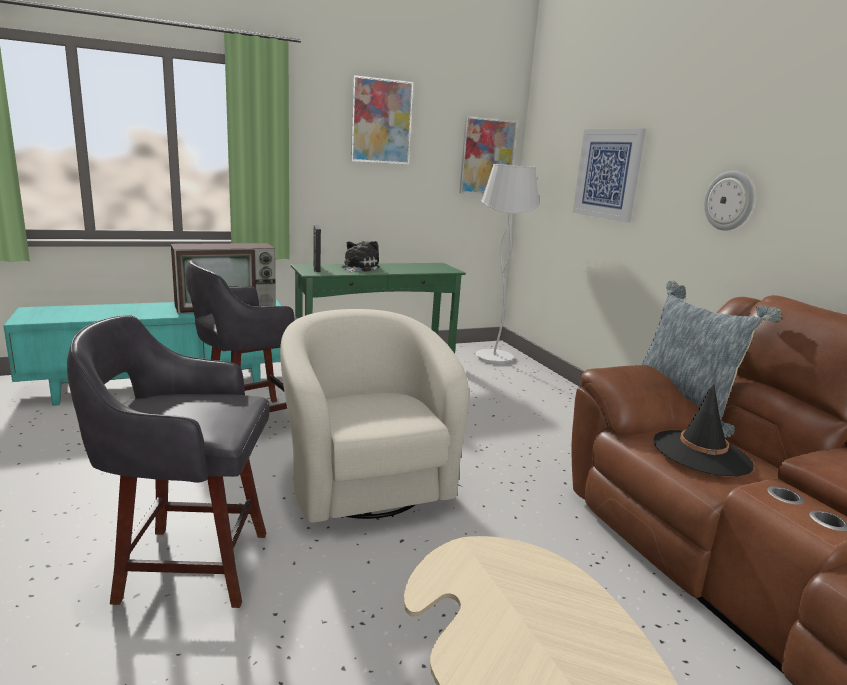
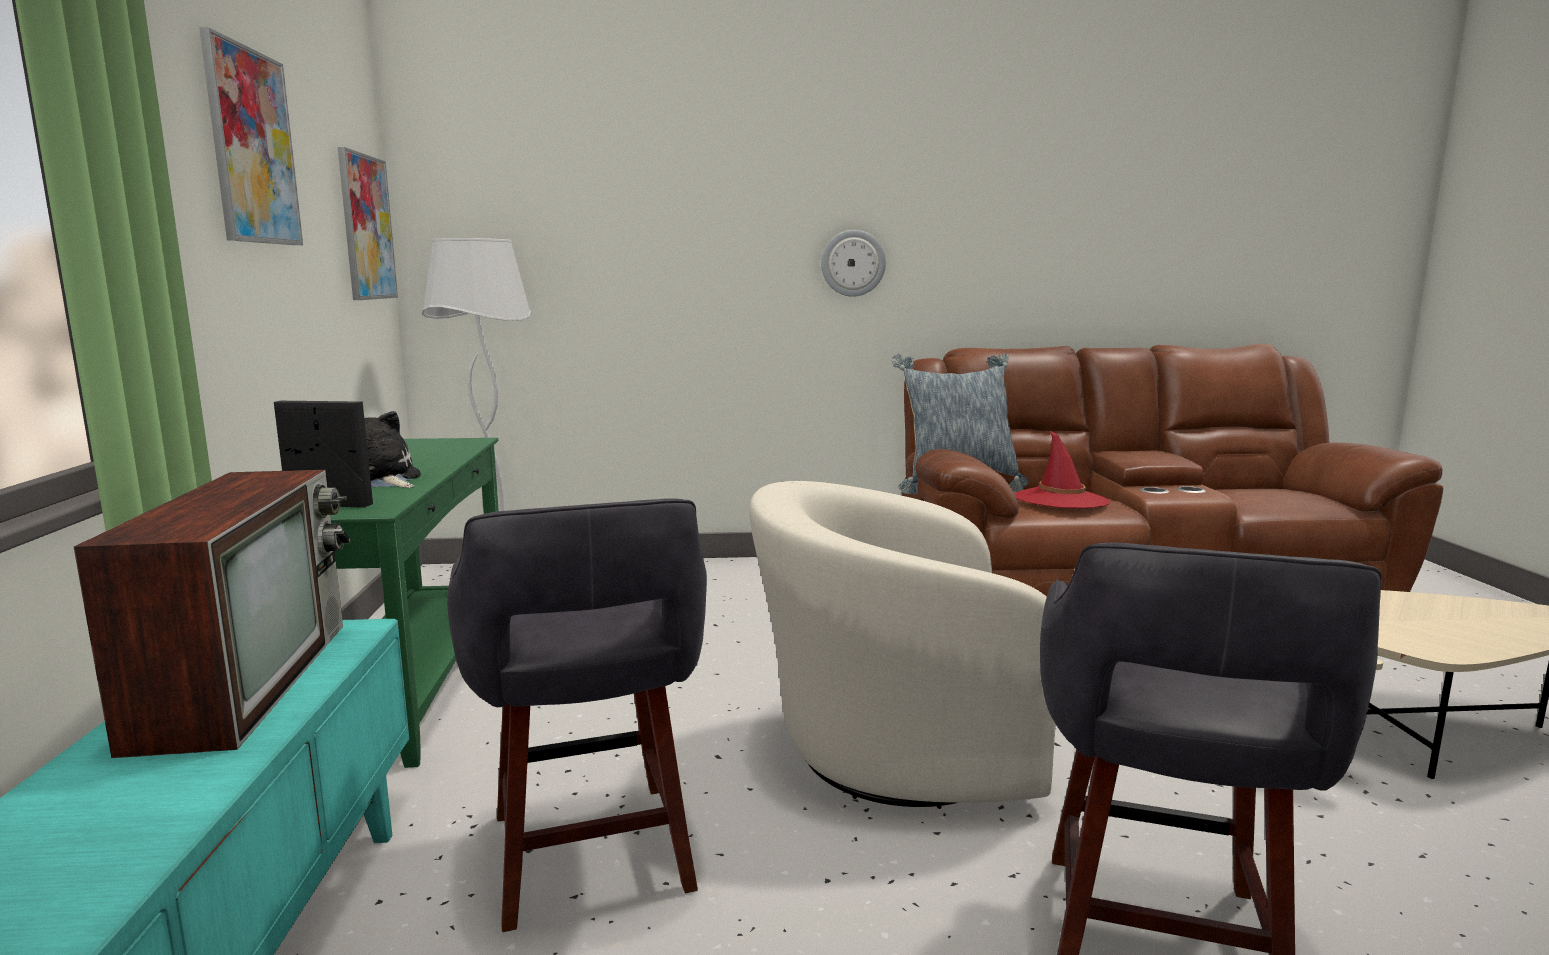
camera: 70 degrees left, 5 degrees down
picture [573,128,646,223] -> none
black hat [654,383,754,476] -> red hat [1014,430,1110,508]

